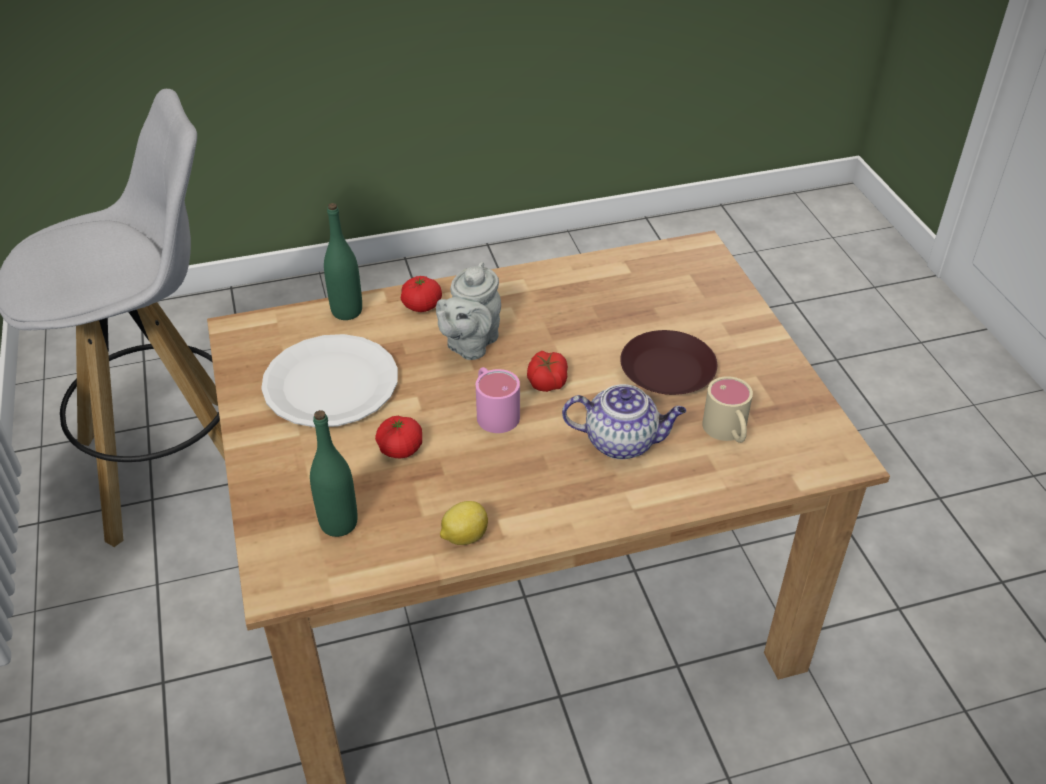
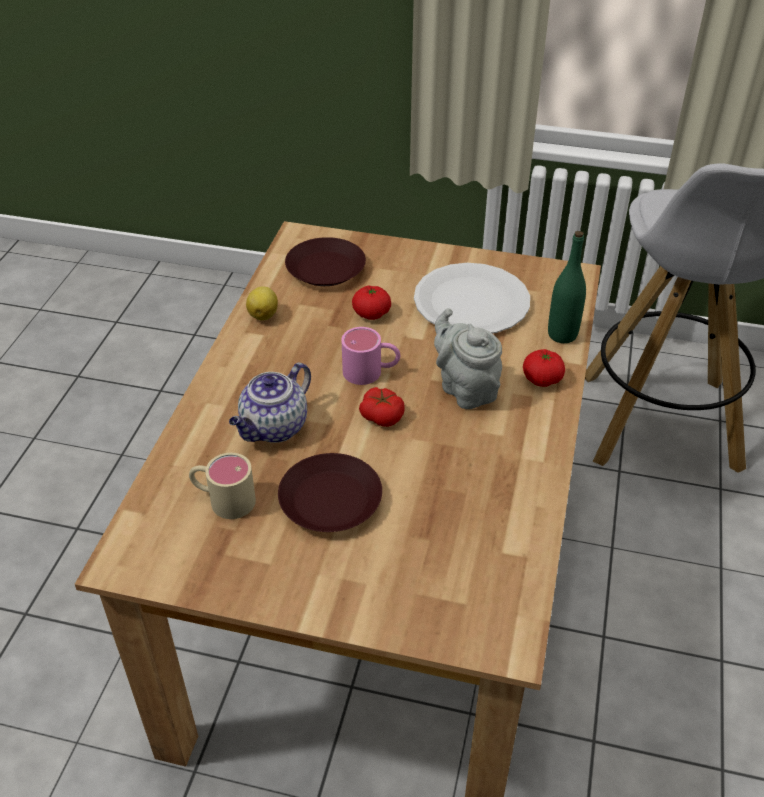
camera: 120 degrees right, 0 degrees up
green bottle [310,410,358,537] -> brown plate [285,237,366,286]

